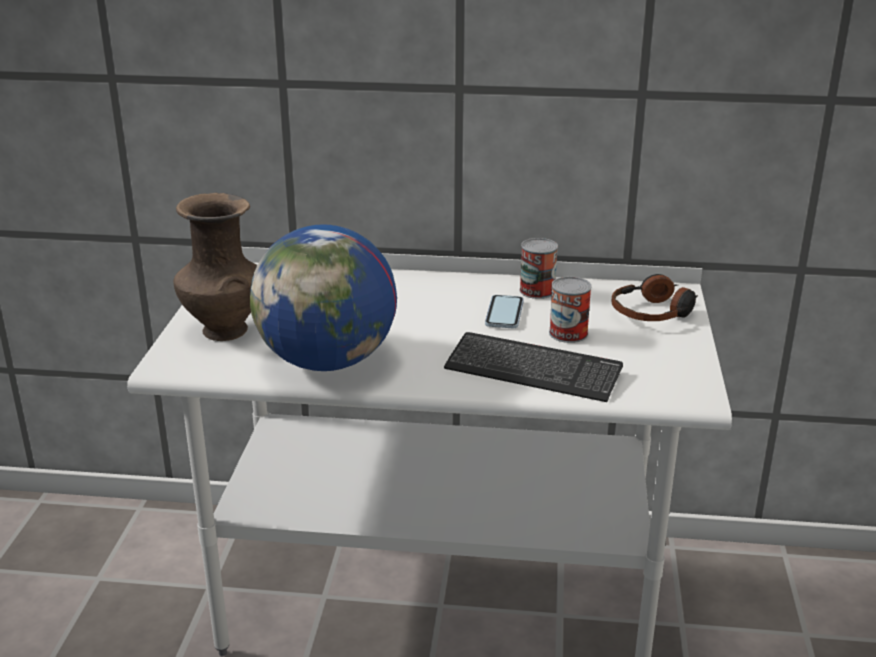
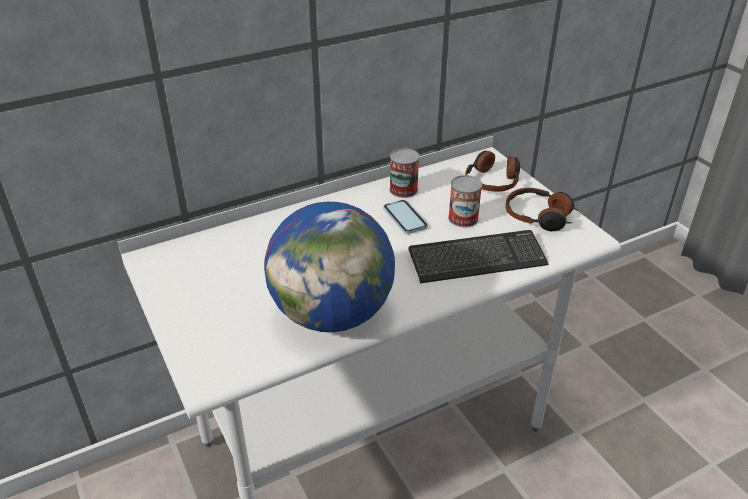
camera: 35 degrees left, 10 degrees up
brown vase [173,193,257,341] -> none
none -> headphones [505,188,579,231]

